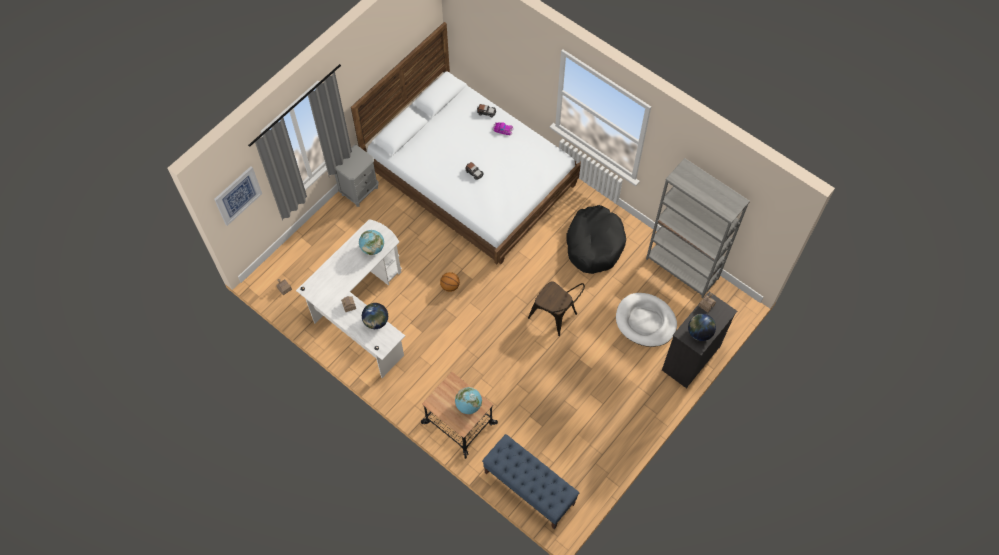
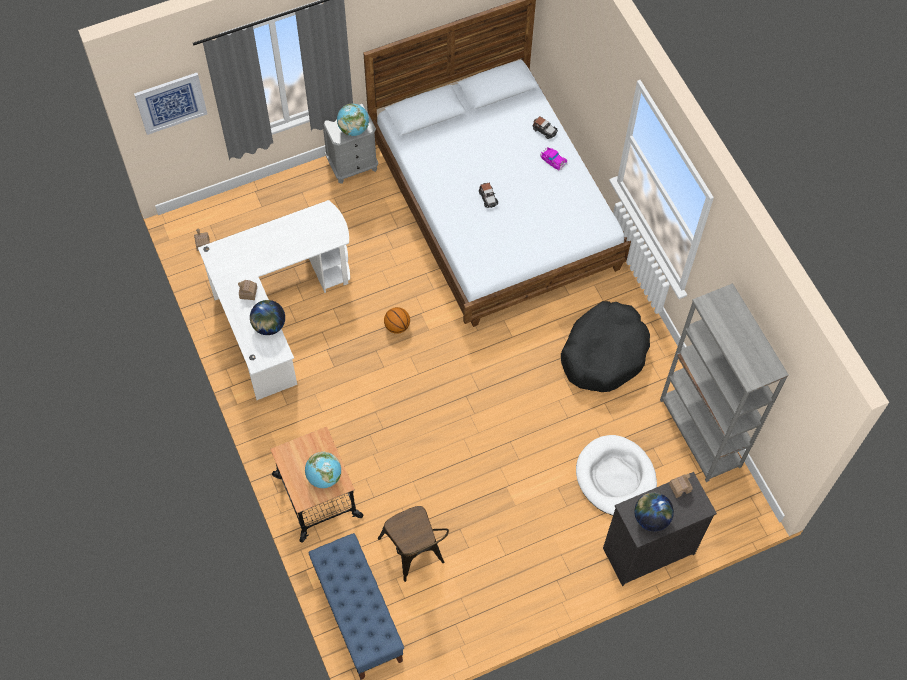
camera: 25 degrees right, 0 degrees up
globe [359,230,384,255] -> globe moved to [337,104,369,136]
brown chair [528,281,585,336] -> brown chair moved to [378,506,449,582]

